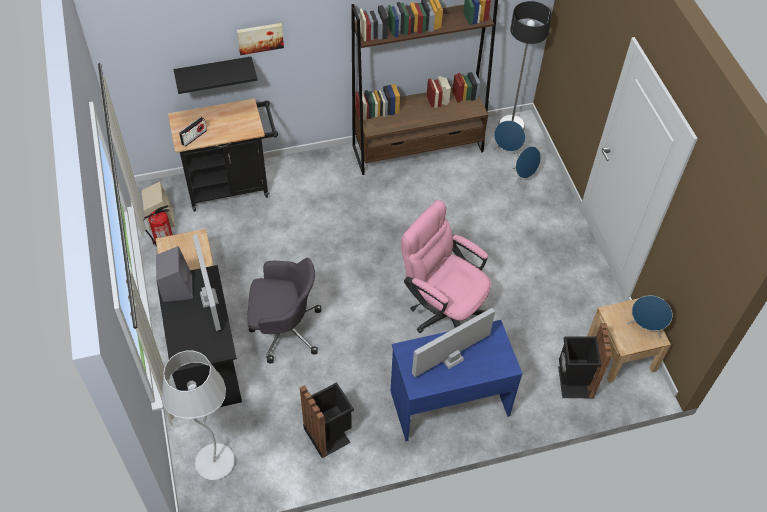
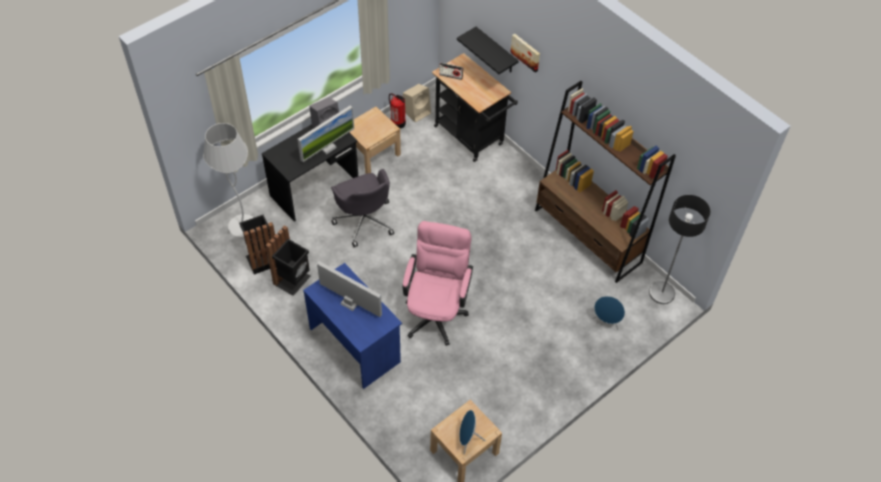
camera: 65 degrees right, 0 degrees up
blue speaker [493,120,526,157] -> none
black trash can [558,323,612,398] -> black trash can moved to [239,215,275,274]

